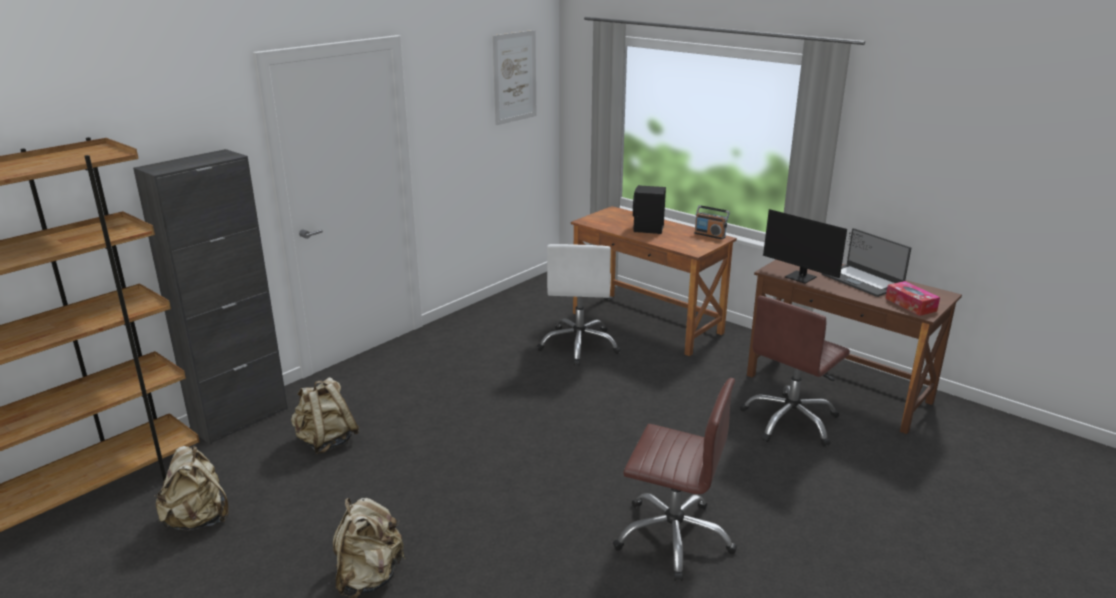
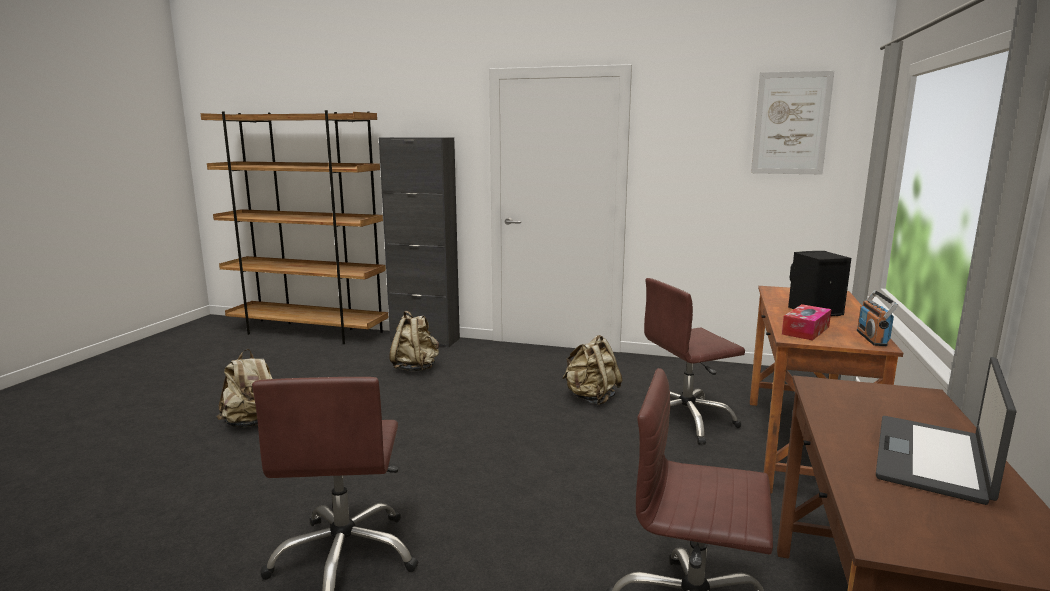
camera: 65 degrees right, 10 degrees down
beige backpack [154,446,229,530] -> beige backpack moved to [562,335,622,405]
white office chair [537,244,621,366] -> brown office chair [644,278,745,445]
monitor [763,209,870,284] -> none
tissue box [885,281,940,316] -> tissue box moved to [782,304,831,340]

